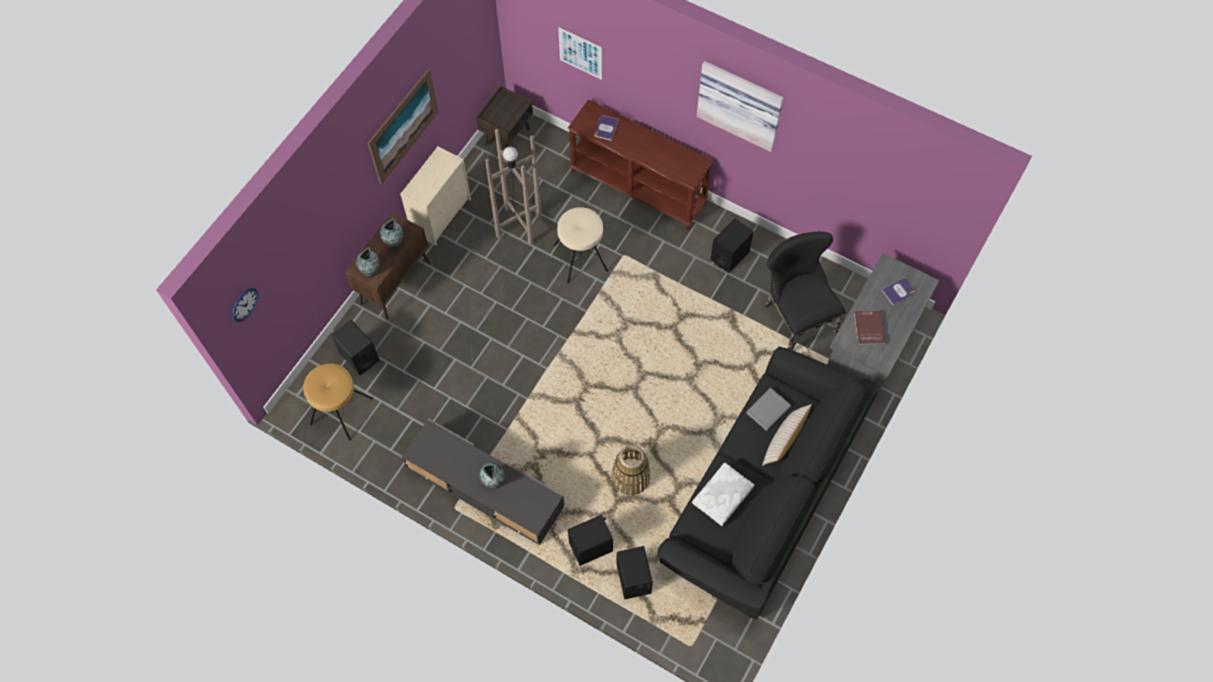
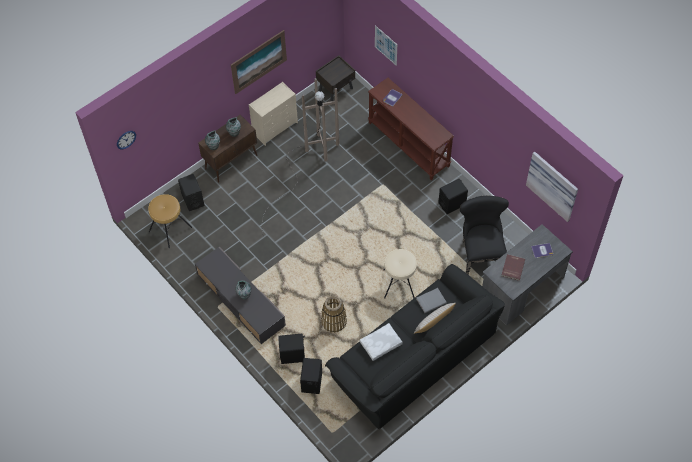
camera: 20 degrees right, 5 degrees down
beige stool [553,207,608,283] -> beige stool moved to [384,249,417,299]
picture [697,61,784,152] -> picture moved to [526,152,578,222]

